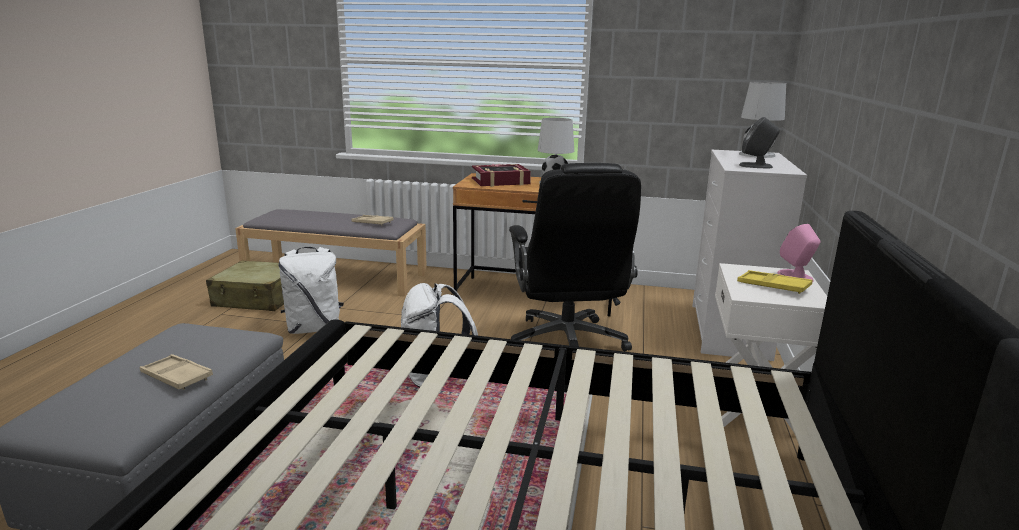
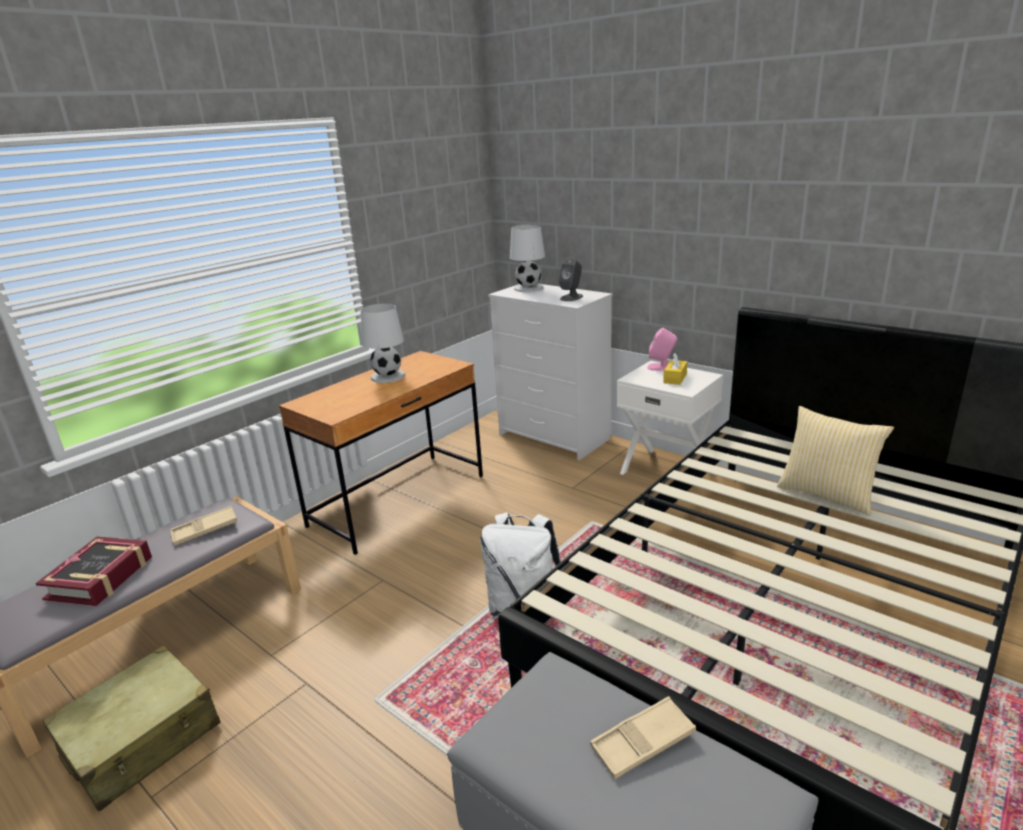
camera: 60 degrees left, 5 degrees up
white backpack [279,247,344,334] -> none
book [472,164,531,187] -> book moved to [36,537,152,606]
black office chair [509,163,641,351] -> none
yellow tray [737,270,813,294] -> yellow tissue box [663,353,687,385]
none -> pillow [777,406,894,516]

